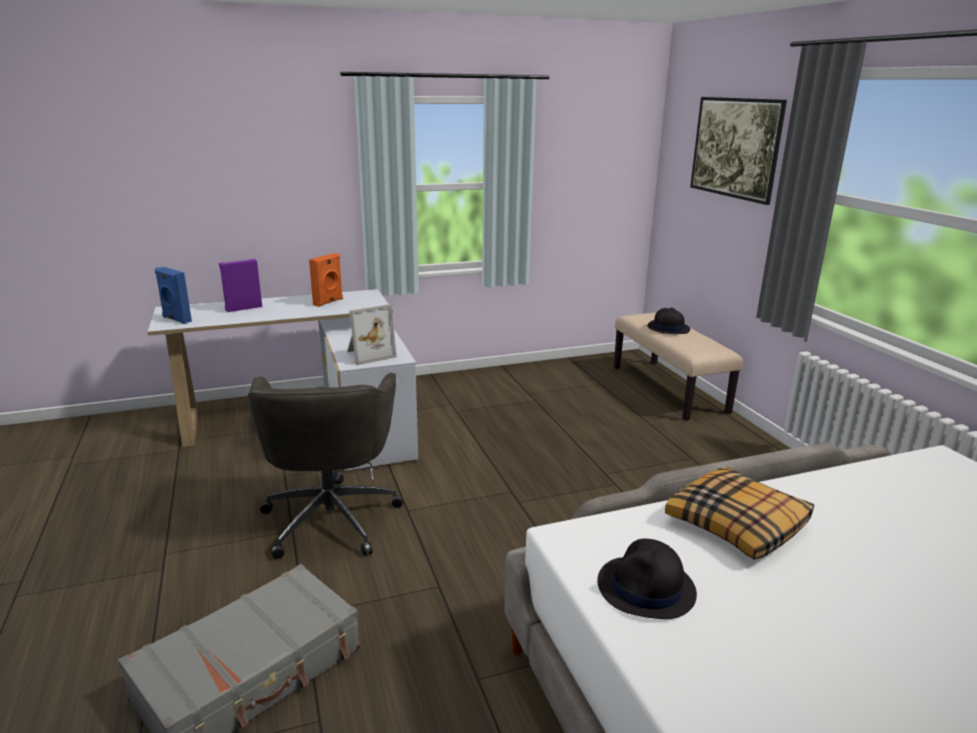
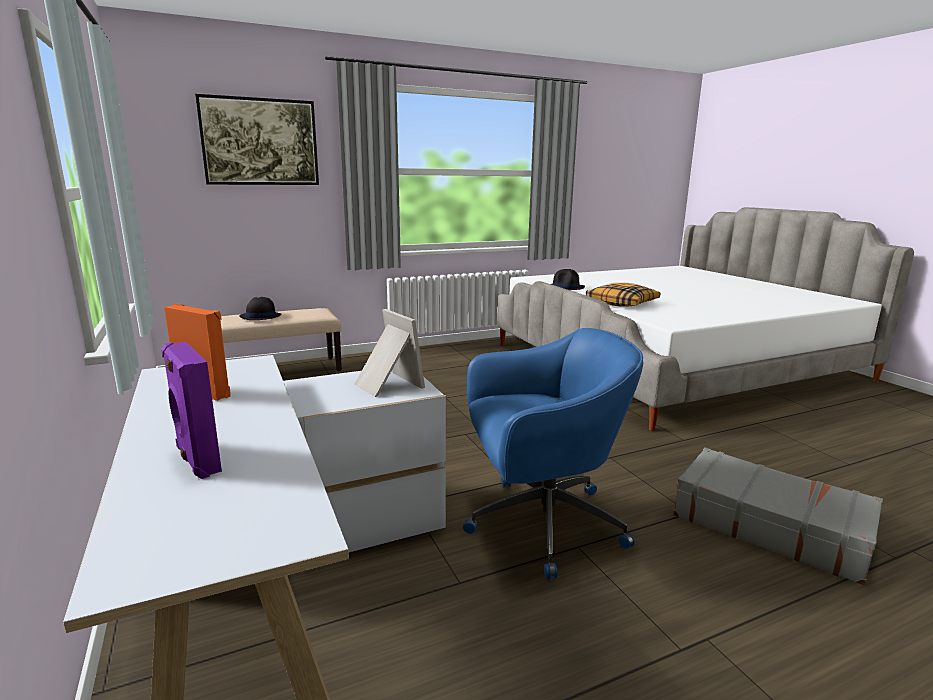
camera: 95 degrees left, 5 degrees down
blue speaker [155,267,192,324] -> none
grey office chair [247,373,403,559] -> blue office chair [463,328,643,579]
black hat [597,539,697,619] -> black hat moved to [551,269,585,290]

